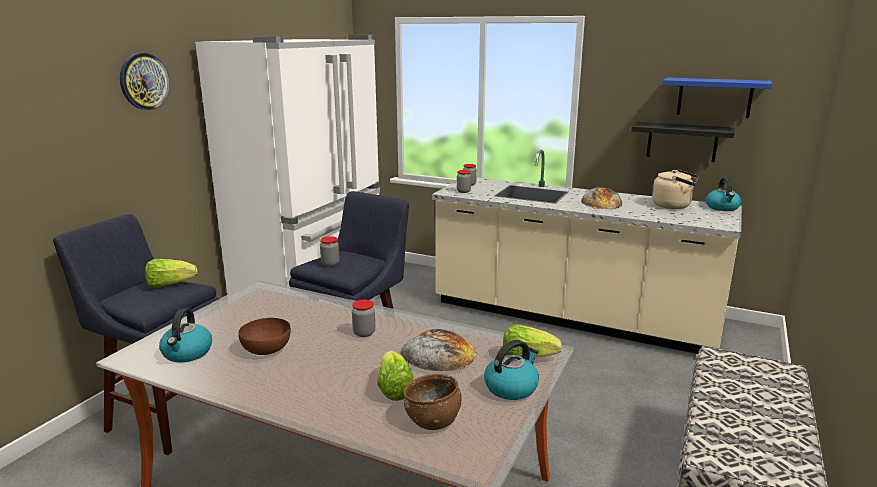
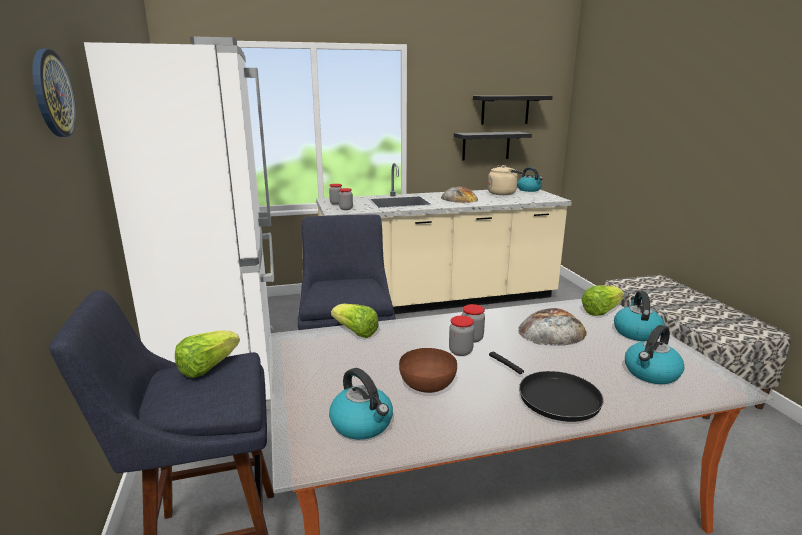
camera: 40 degrees left, 0 degrees up
jar [320,236,340,267] -> jar moved to [449,316,474,356]
lettuce [377,351,413,401] -> lettuce moved to [331,304,379,338]
brown bowl [404,374,462,430] -> kettle [625,325,684,384]
blue shelf [662,77,772,118] -> black shelf [473,96,553,125]
none -> black frying pan [489,352,604,422]

